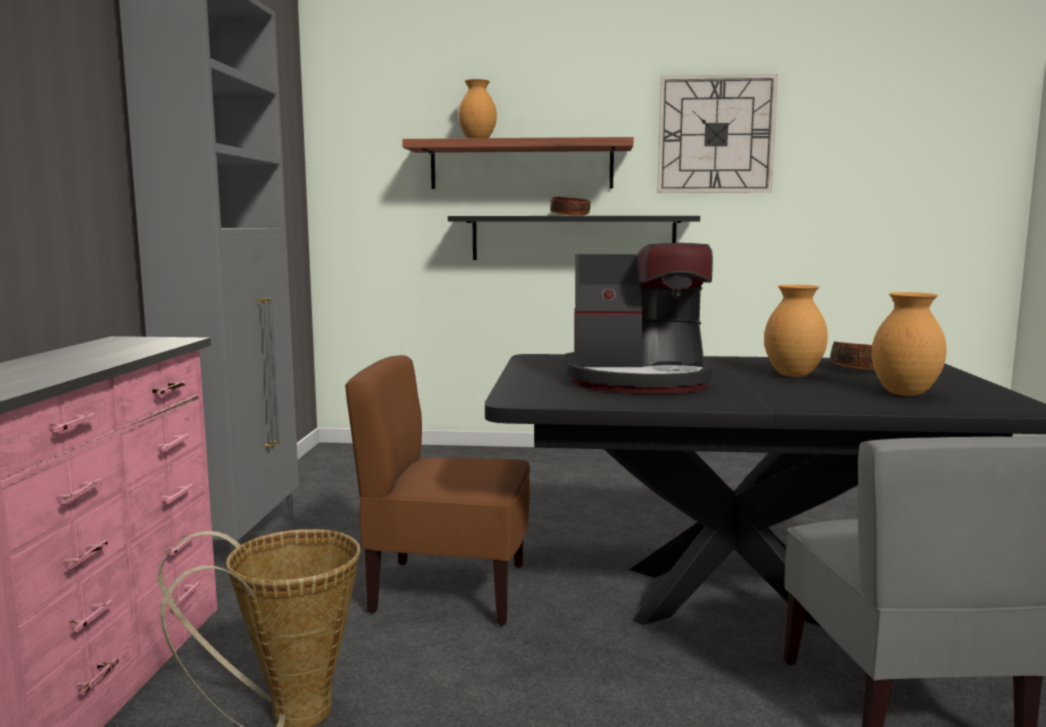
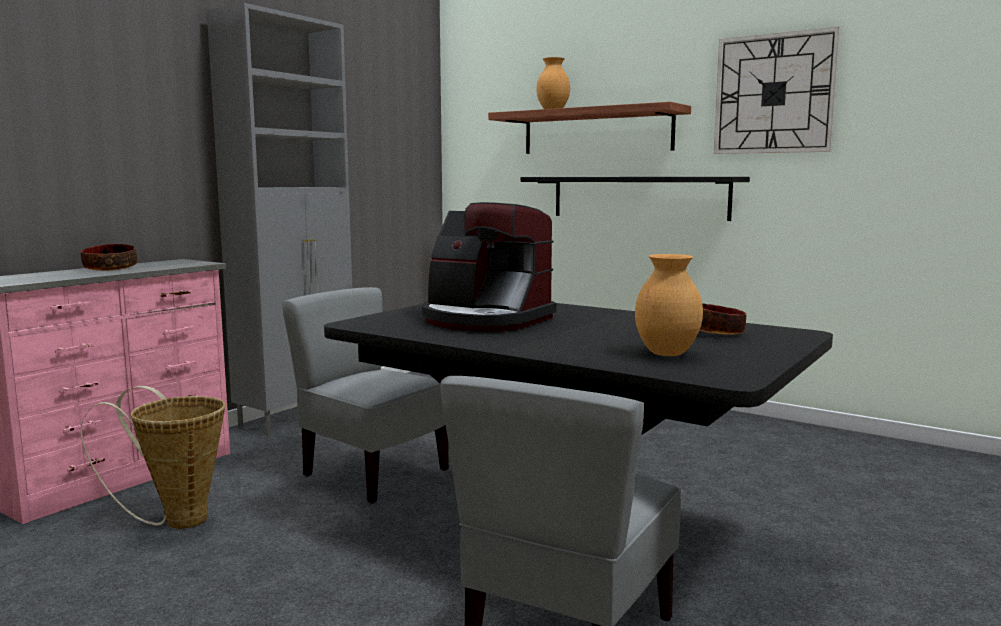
camera: 30 degrees right, 0 degrees up
brown chair [345,355,530,626] -> grey chair [282,287,449,504]
bowl [550,197,590,216] -> bowl moved to [81,244,137,271]
brown vase [764,285,828,377] -> none

